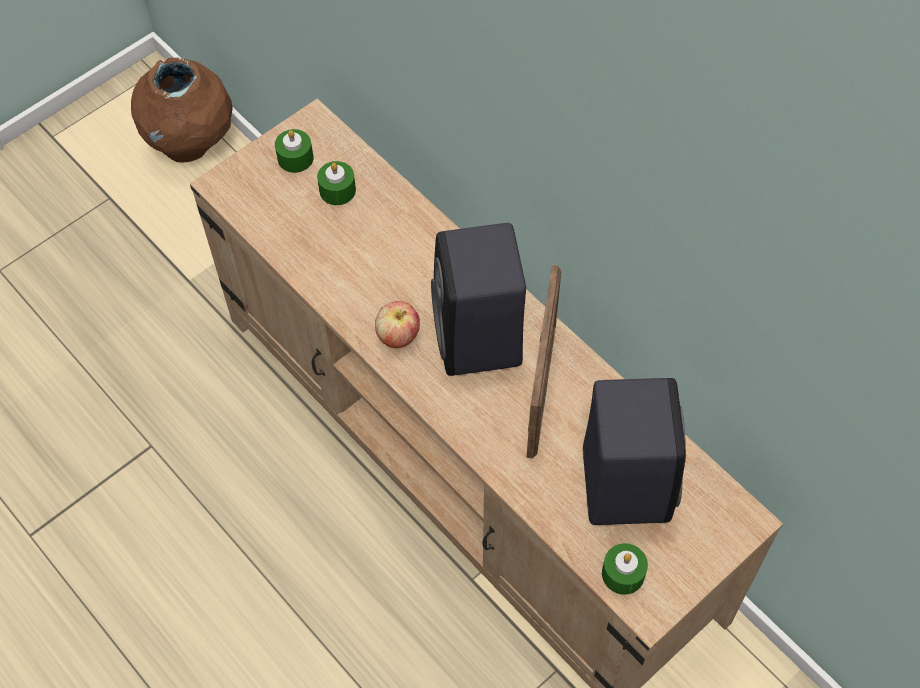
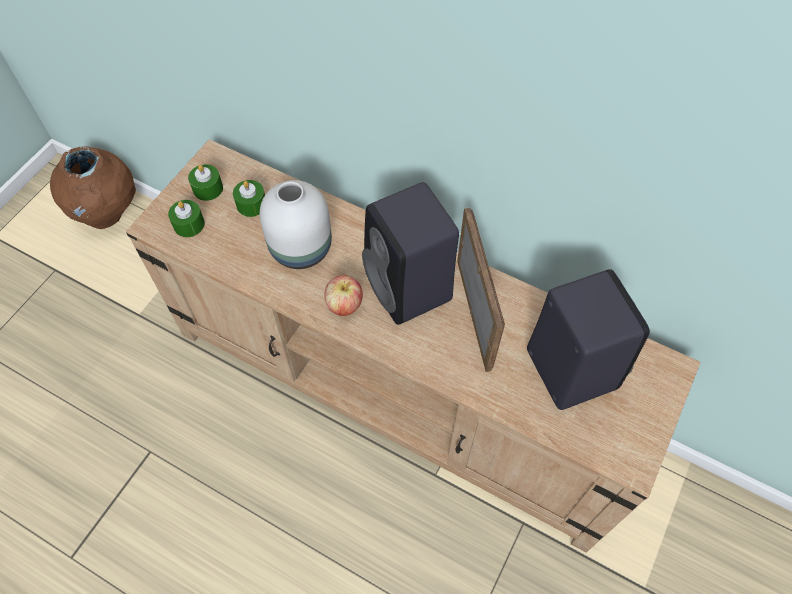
camera: 20 degrees left, 0 degrees up
green candle [602,543,648,595] -> green candle moved to [168,200,205,237]
none -> white vase [260,180,332,269]

